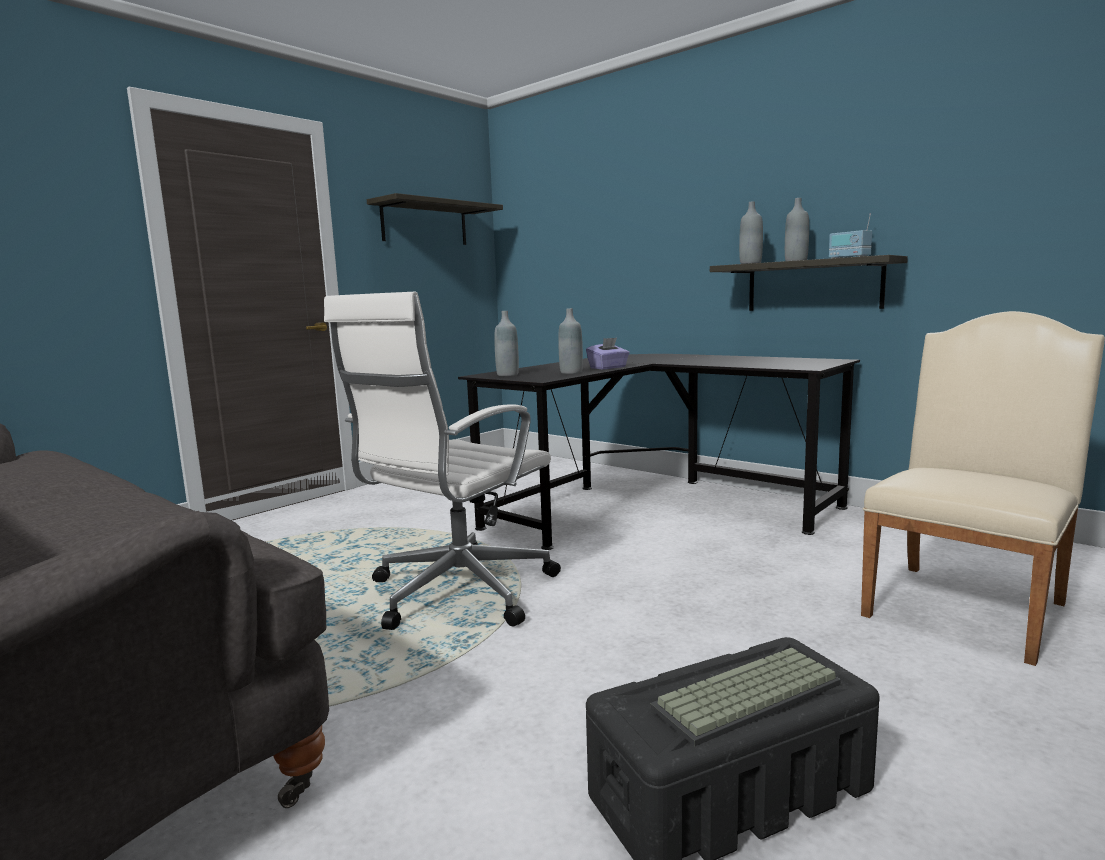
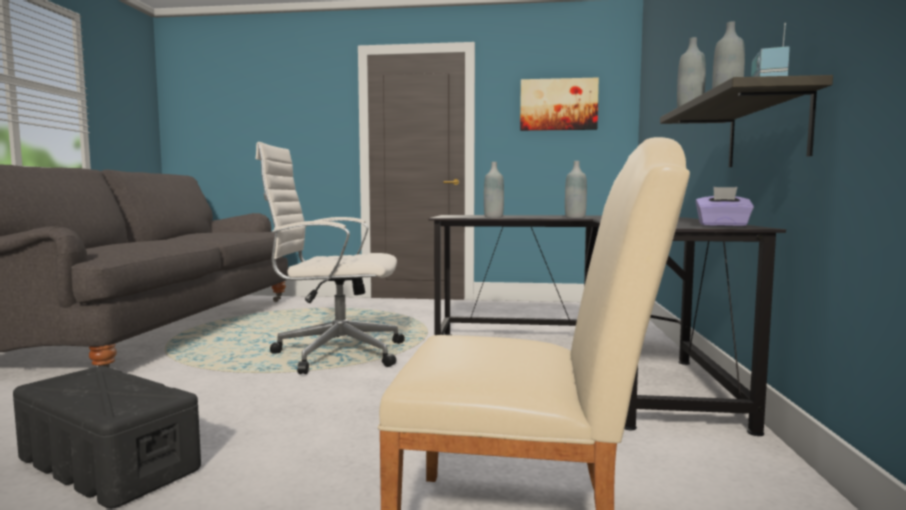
camera: 55 degrees right, 5 degrees down
shelf [367,193,503,245] -> picture [520,77,599,131]
grey bottle [494,311,519,376] -> grey bottle moved to [565,161,587,218]
purple tissue box [586,338,630,369] -> purple tissue box moved to [696,187,754,226]
keyboard [650,648,841,746] -> none

